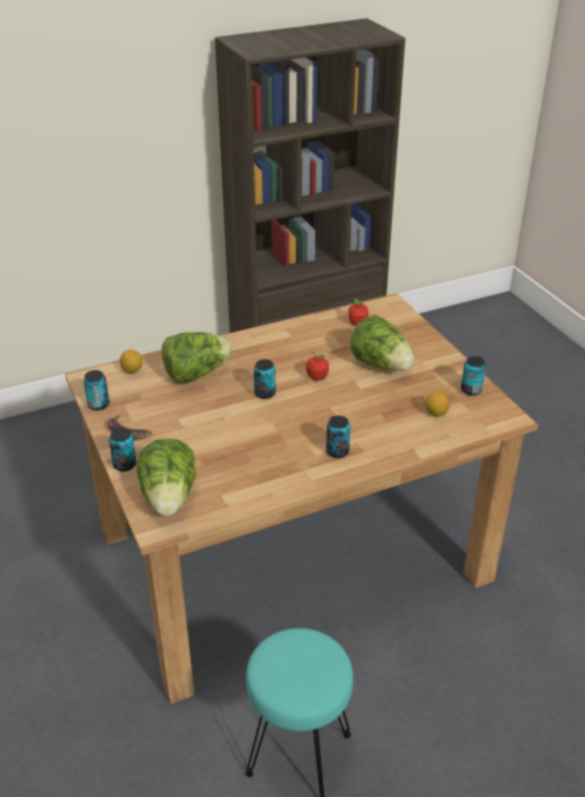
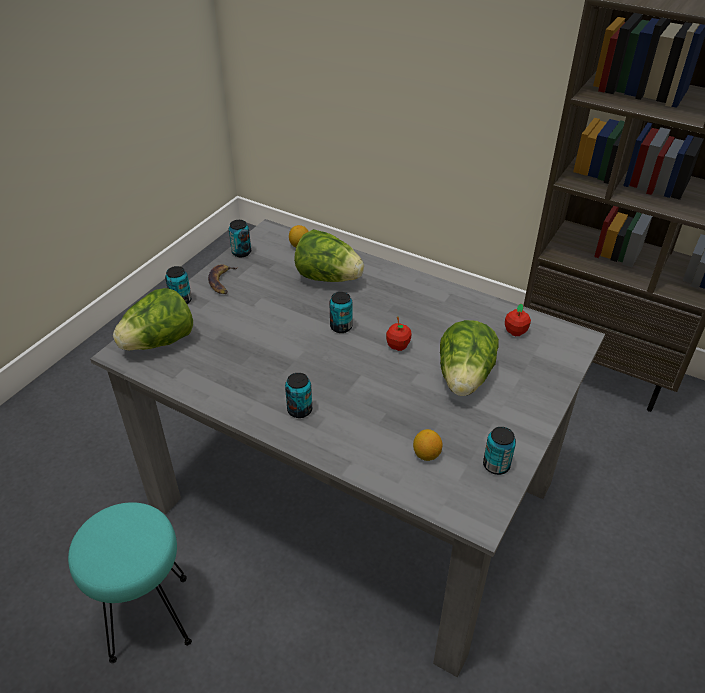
camera: 55 degrees right, 5 degrees up
brown dining table [65,293,538,704] -> grey dining table [90,219,605,677]

